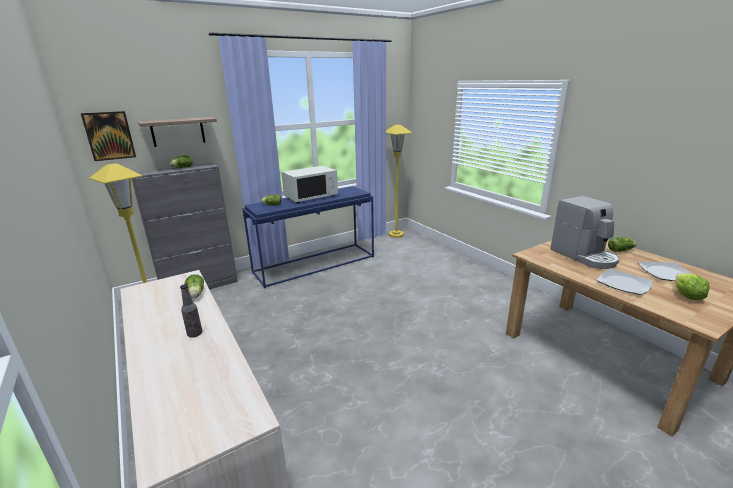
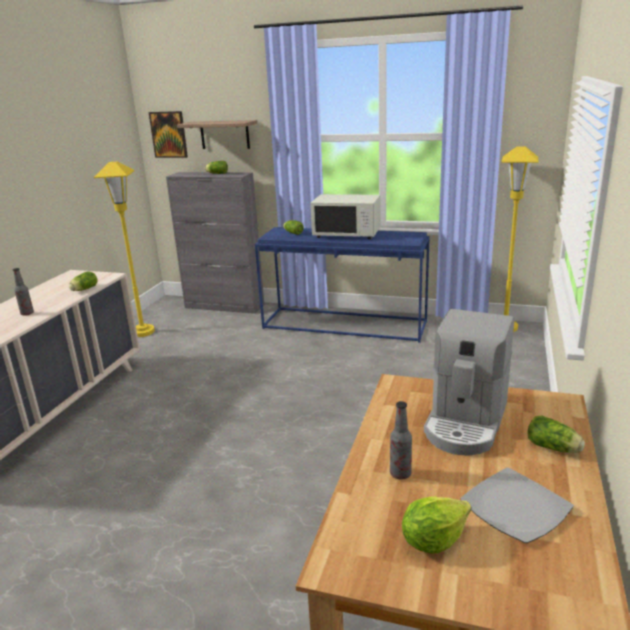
camera: 50 degrees right, 0 degrees up
plate [597,268,653,295] -> bottle [390,401,412,479]

